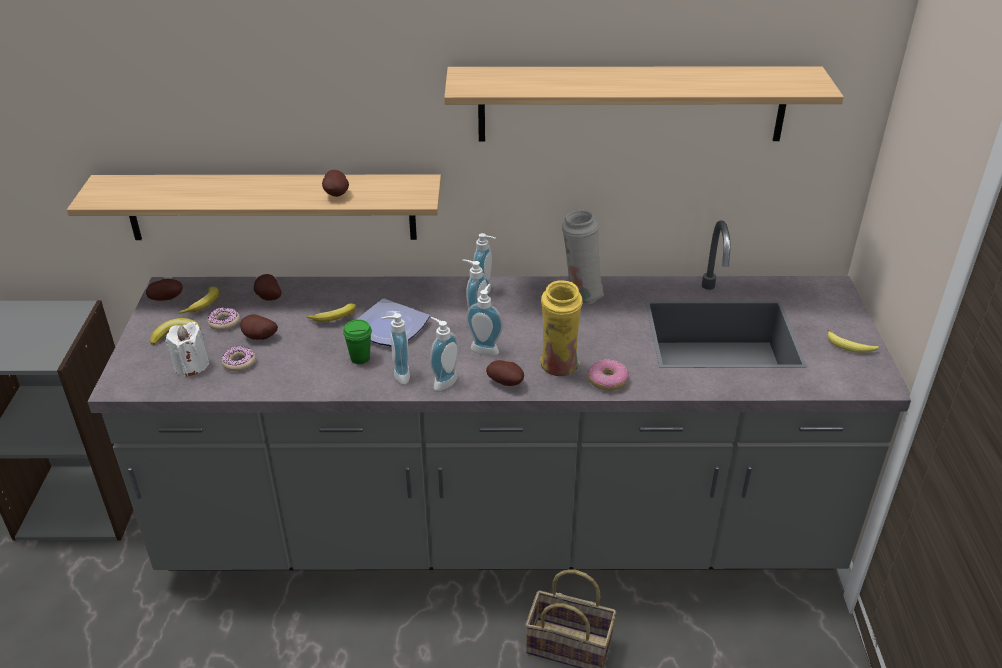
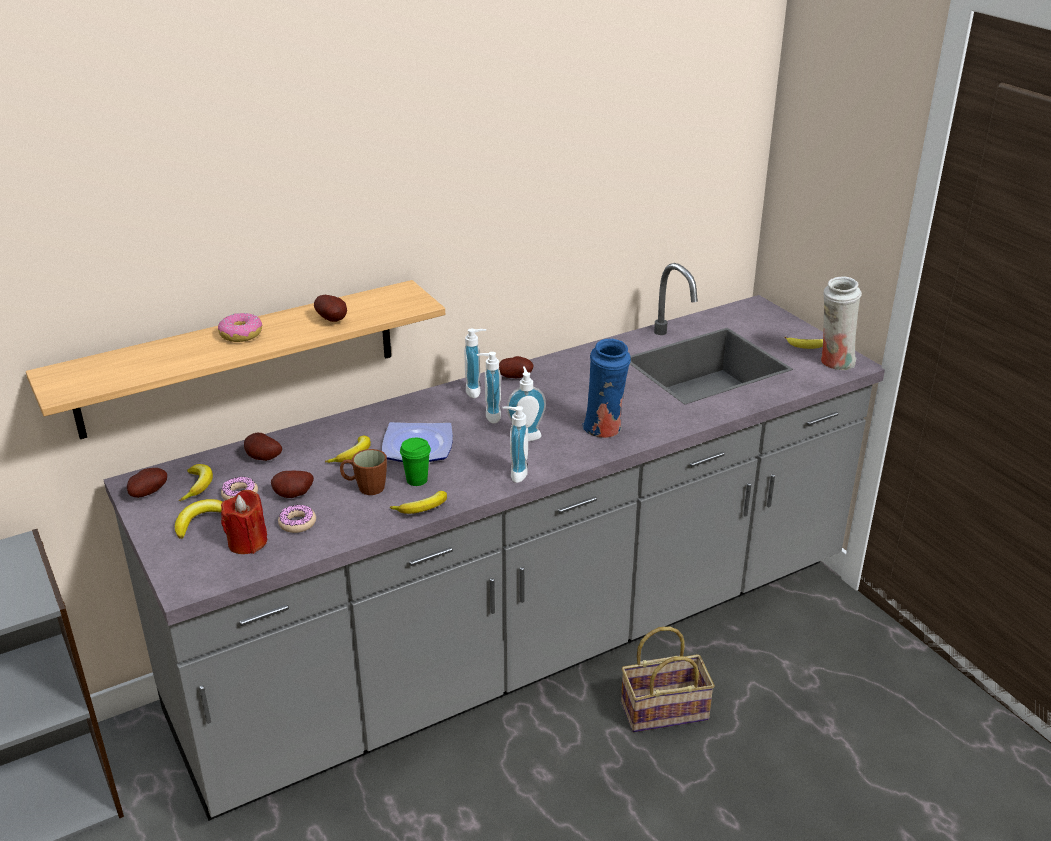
camera: 30 degrees left, 5 degrees down
white candle [166,321,209,377] -> red candle [221,490,267,554]
soap dispenser [381,313,410,385] -> none
shelf [444,66,844,142] -> none
potato [486,360,524,386] -> potato moved to [499,356,533,378]
yellow vase [541,280,583,376] -> blue vase [582,339,631,438]
white vase [562,210,604,304] -> white vase moved to [821,276,862,370]
donut [588,359,629,391] -> donut moved to [218,313,263,342]
none -> brown mug [340,449,387,495]
none -> banana [390,491,447,514]

